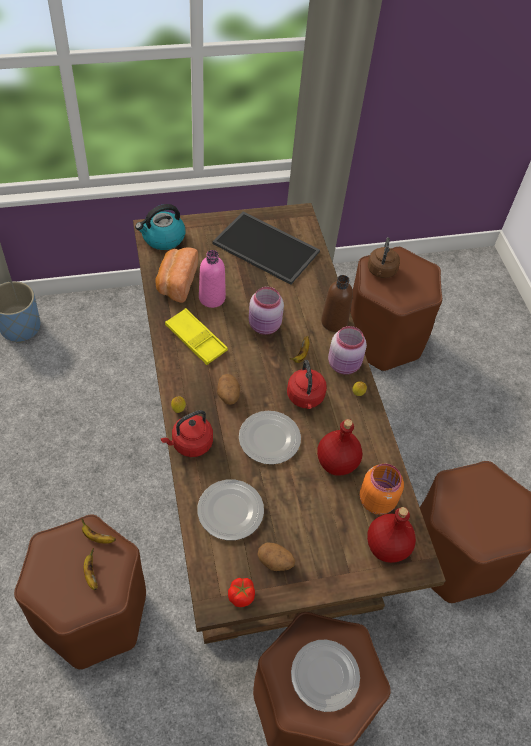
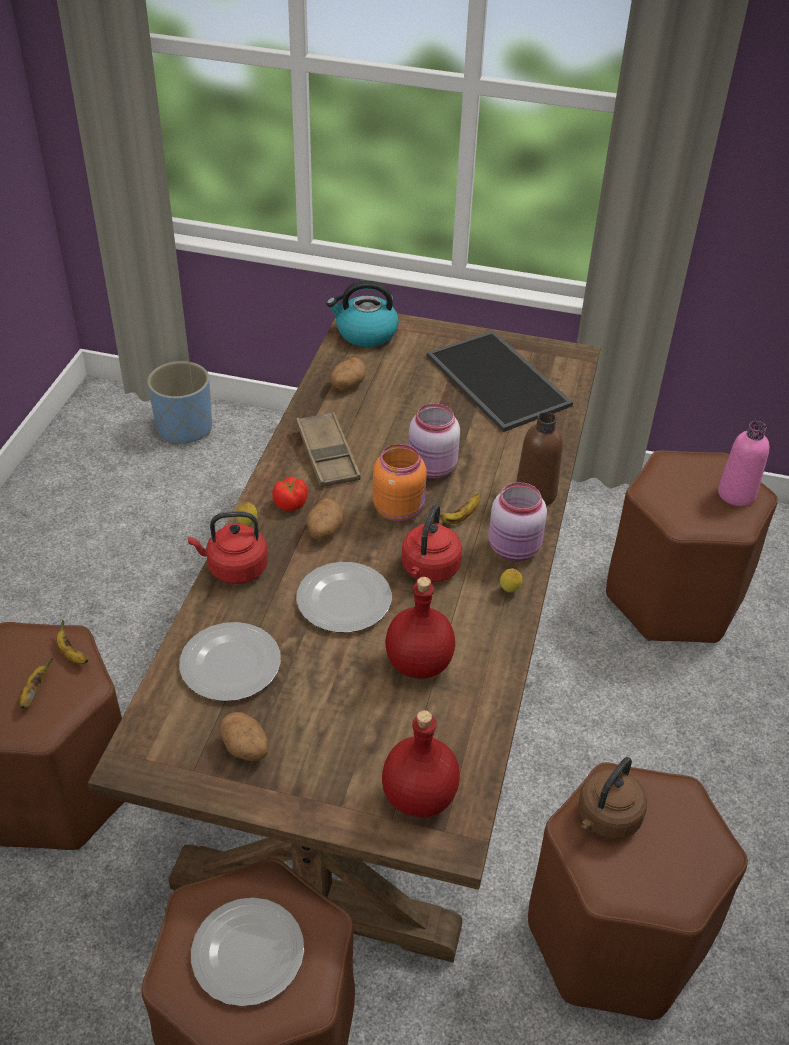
camera: 30 degrees right, 10 degrees down
bread [155,247,198,303] -> potato [330,357,366,391]
yellow tray [165,308,228,365] -> brown tray [296,412,361,487]
pink bottle [199,250,226,308] -> pink bottle moved to [718,421,769,506]
tomato [228,578,255,607] -> tomato moved to [272,477,308,511]
orange jar [360,464,404,515] -> orange jar moved to [373,444,427,521]
brown kettle [368,237,400,278] -> brown kettle moved to [578,757,647,839]

